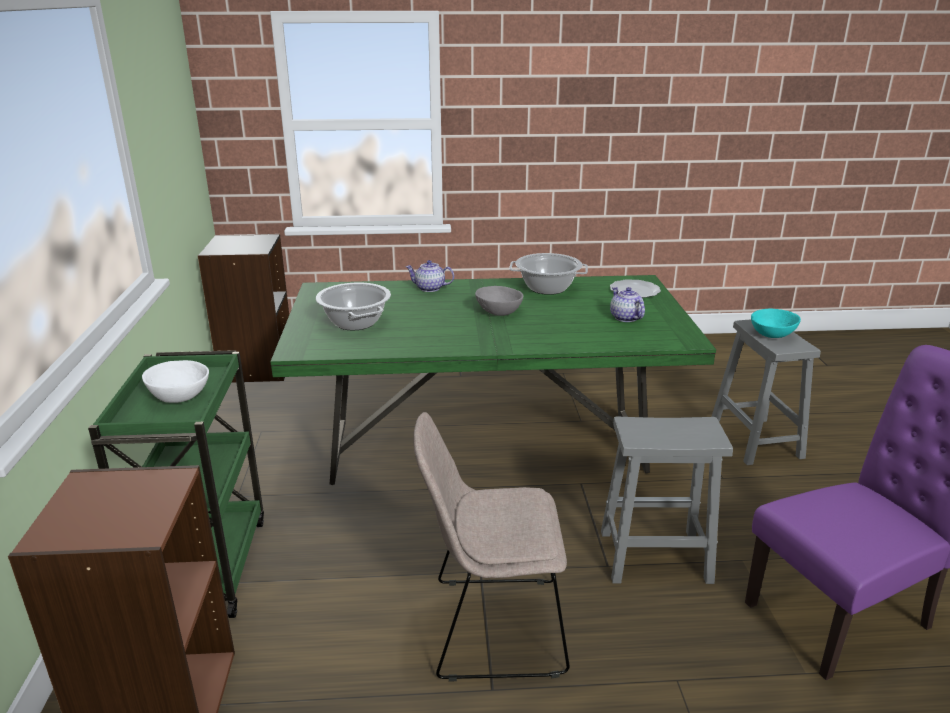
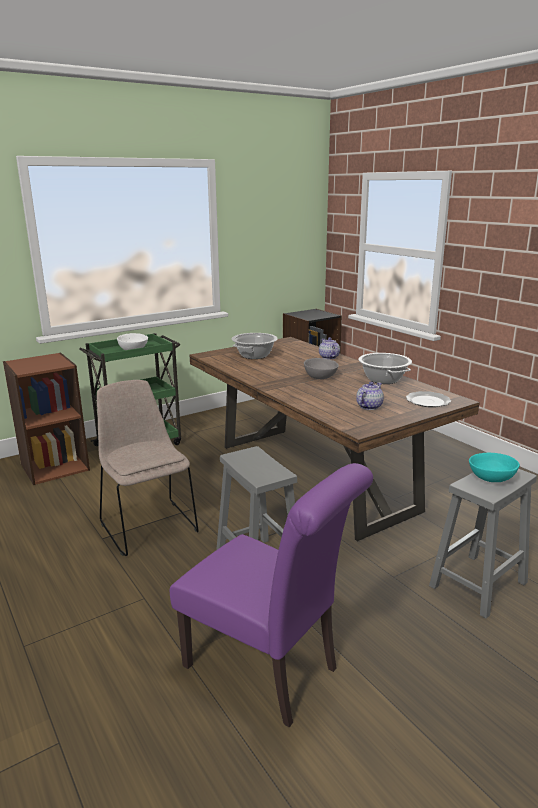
camera: 60 degrees right, 5 degrees down
green dining table [270,275,716,485] -> brown dining table [189,337,480,541]

